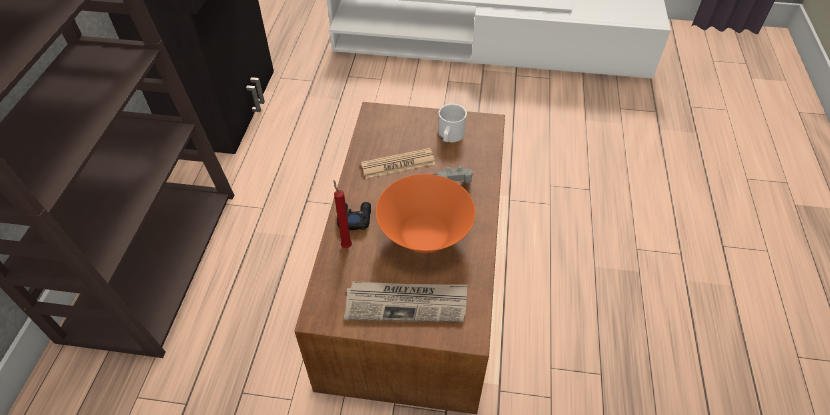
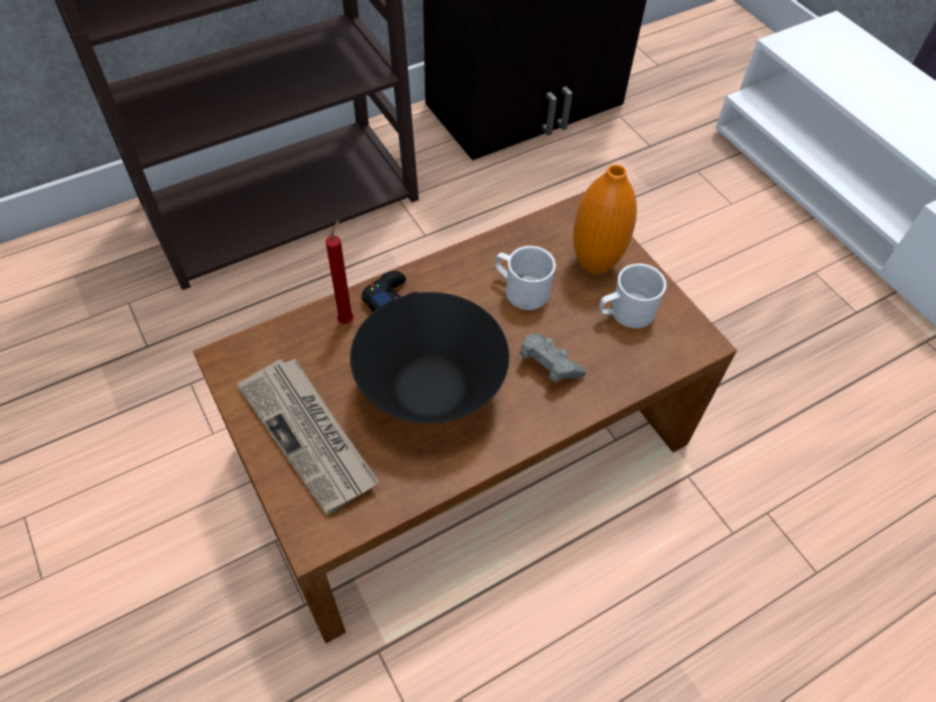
camera: 50 degrees right, 5 degrees up
newspaper [361,148,436,179] -> white mug [495,246,556,310]
orange bowl [376,174,475,253] -> black bowl [350,292,509,423]
none -> orange vase [573,164,637,274]

